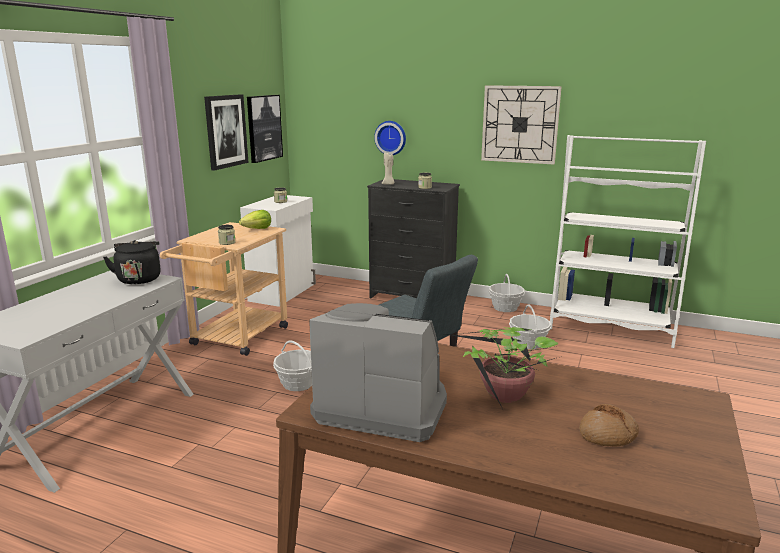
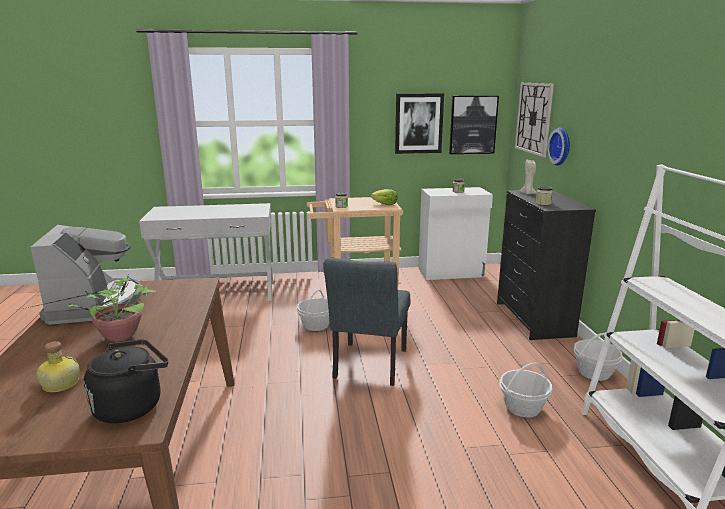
camera: 60 degrees right, 0 degrees up
black kettle [103,240,161,284] -> black kettle moved to [83,339,168,423]
wall clock [481,85,562,164] -> wall clock moved to [515,83,554,157]
bread [579,404,639,447] -> bottle [36,341,79,392]

